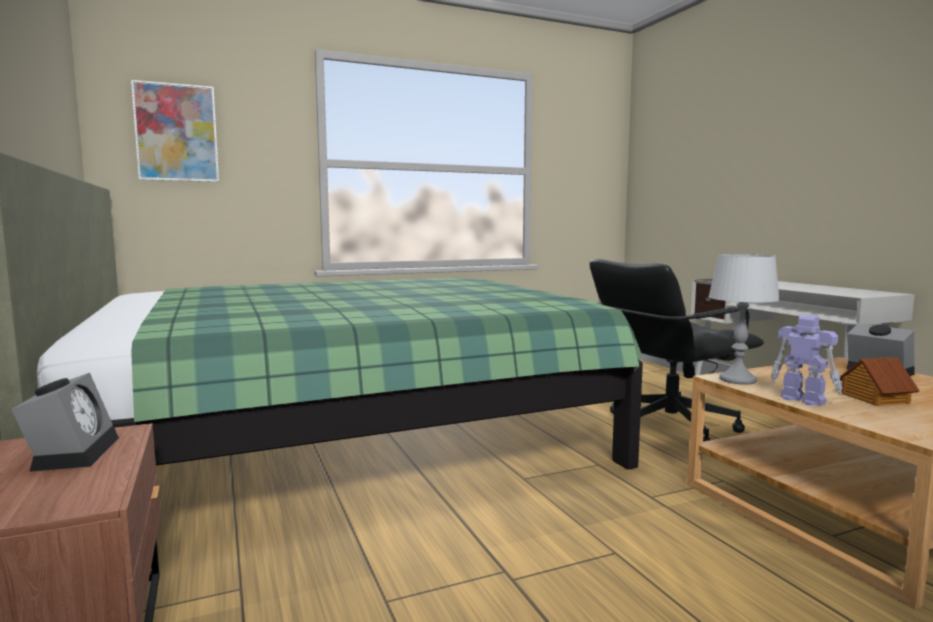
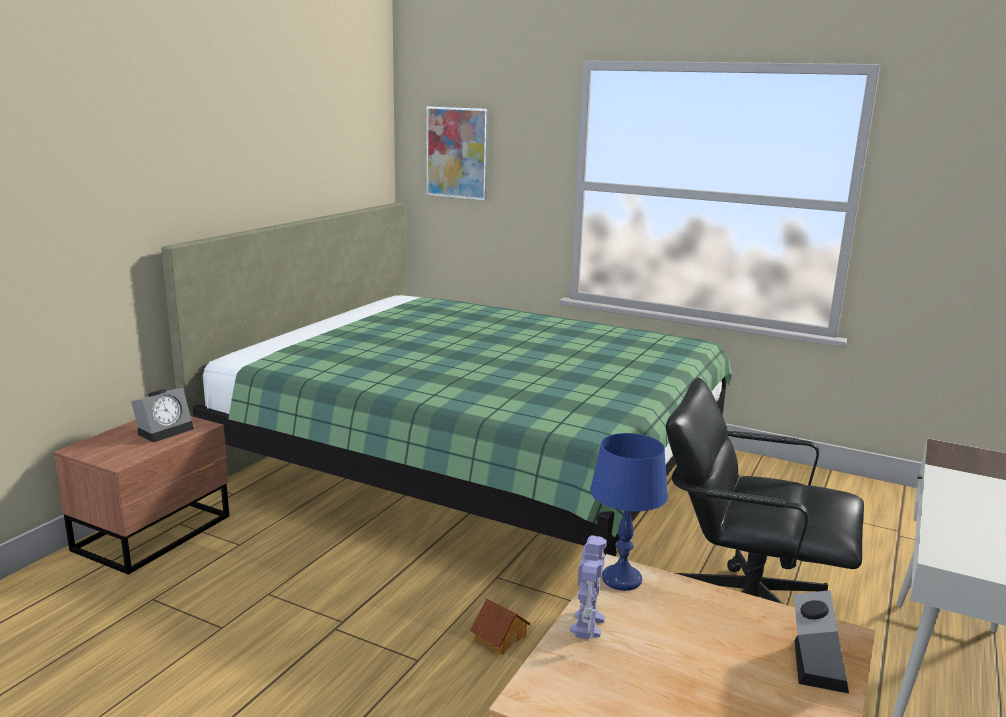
camera: 50 degrees right, 10 degrees up
grey table lamp [708,254,780,385] -> blue table lamp [590,433,668,591]
toy house [840,357,919,406] -> toy house moved to [470,598,530,655]

